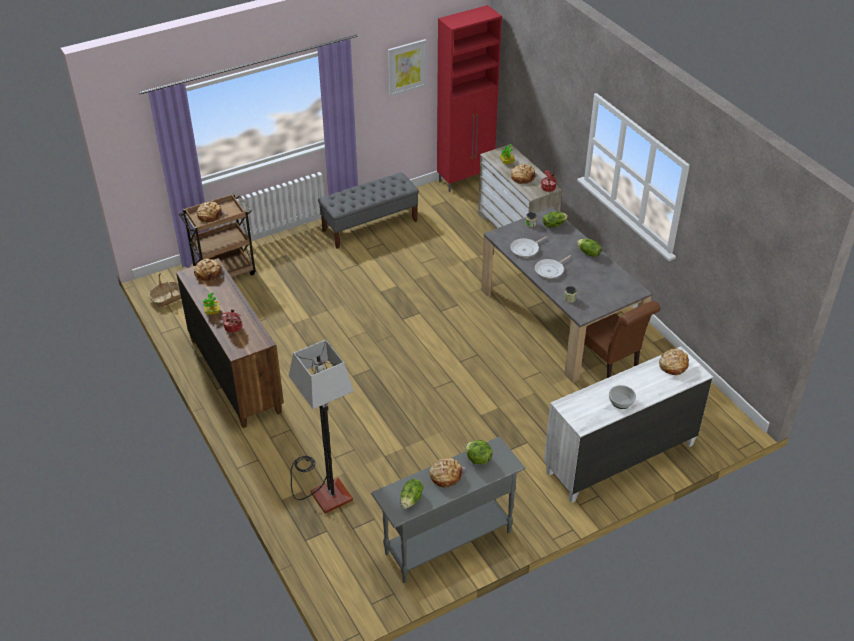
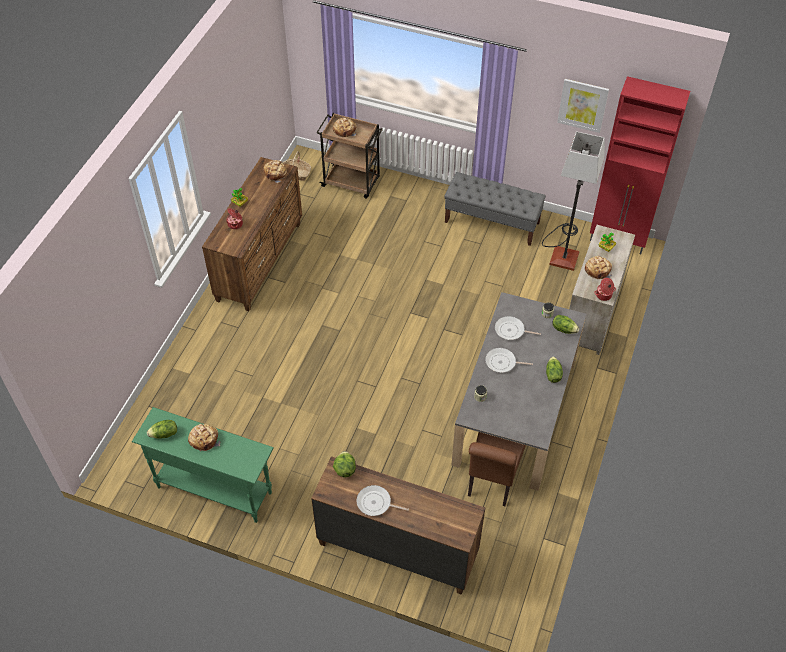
camera: 50 degrees right, 10 degrees up
floor lamp [289,340,354,514] -> floor lamp moved to [542,131,605,271]
grey console table [371,436,525,583] -> green console table [132,407,274,523]
lettuce [465,440,493,465] -> lettuce moved to [333,451,356,477]
white dresser [544,347,713,503] -> brown dresser [311,456,485,595]
bowl [609,385,636,409] -> frying pan [357,485,409,516]
bread [659,348,689,375] -> none

